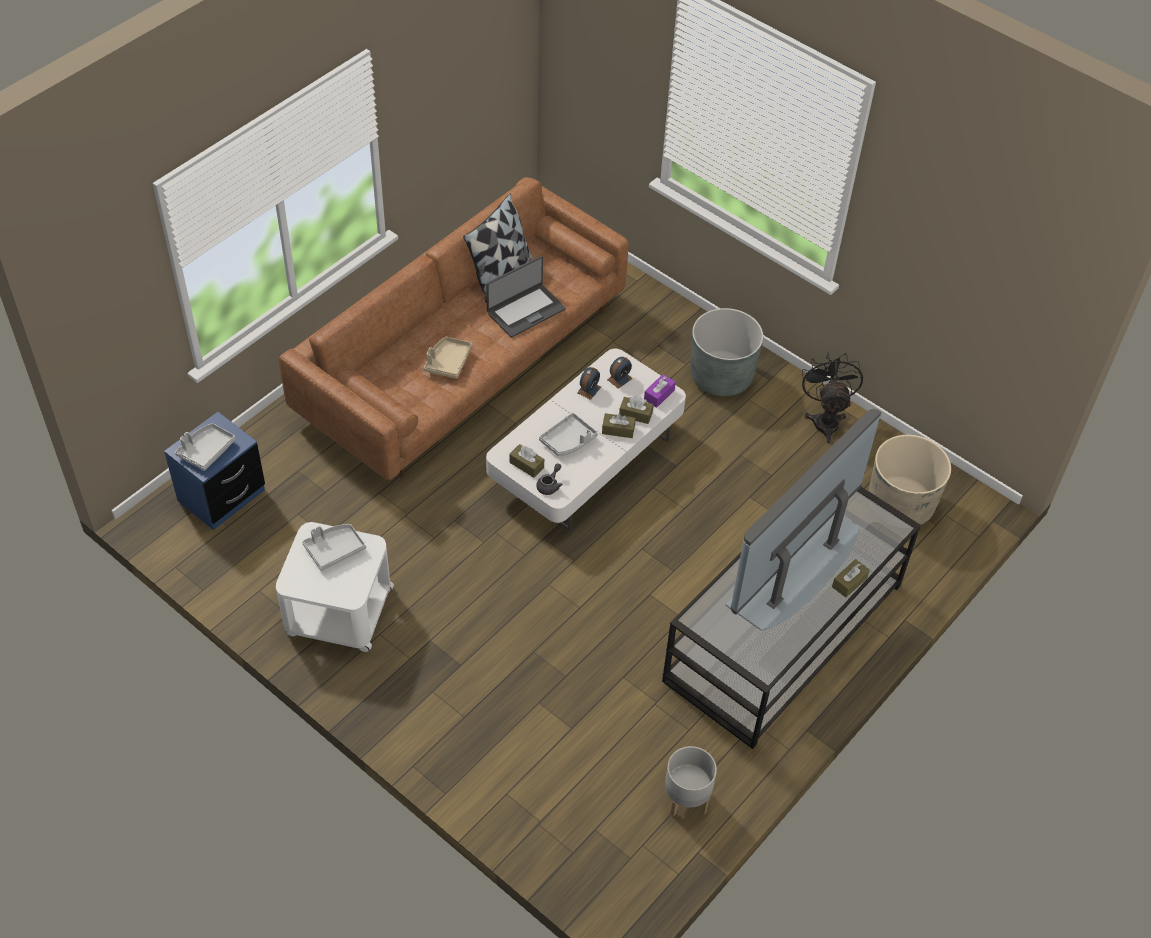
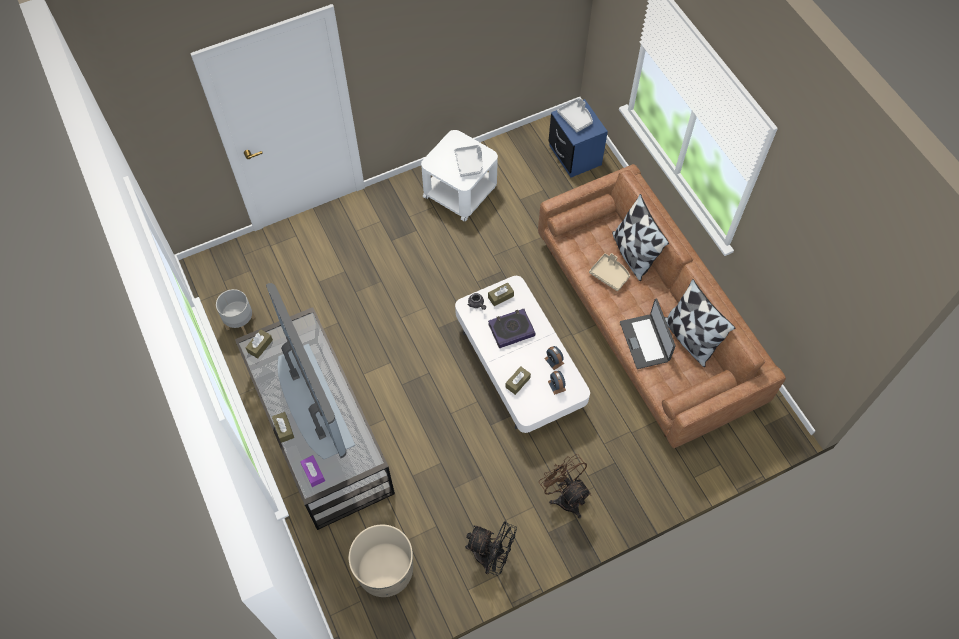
camera: 115 degrees right, 10 degrees up
grey tray [539,413,598,456] -> book [488,309,535,348]
brown tissue box [602,413,635,438] -> brown tissue box moved to [246,329,273,359]
purple tissue box [644,374,676,408] -> purple tissue box moved to [300,455,325,487]
grey planter [690,308,763,396] -> brown fan [539,454,591,519]
none -> pillow [612,194,669,281]

